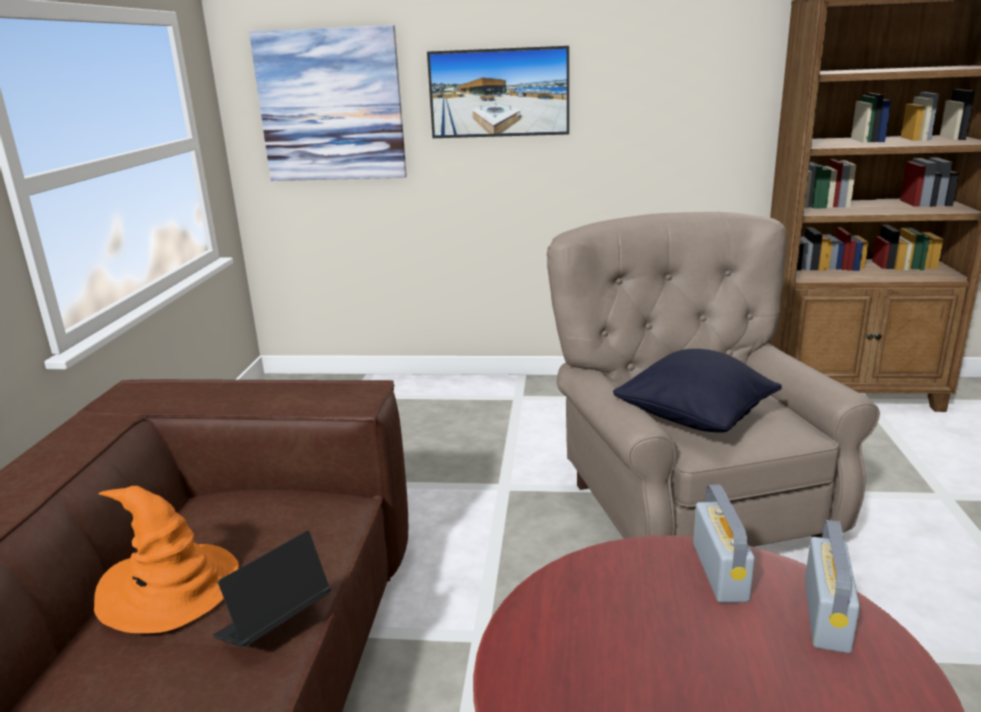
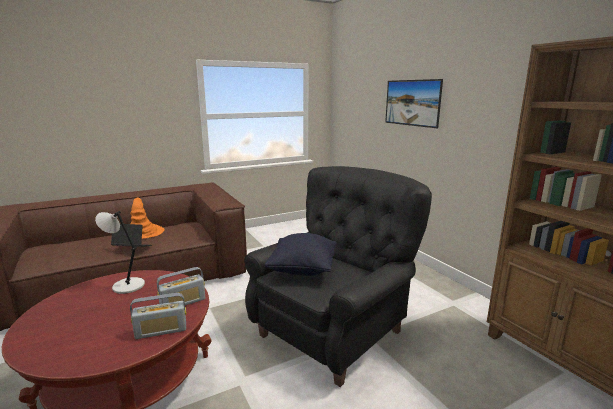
camera: 55 degrees right, 5 degrees down
picture [249,25,407,181] -> none
beige armchair [547,212,880,547] -> black armchair [244,166,432,387]
none -> grey table lamp [95,211,145,294]

